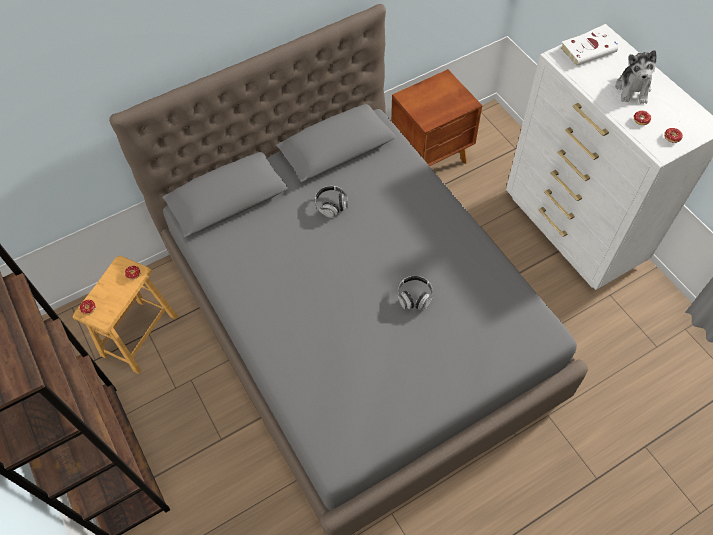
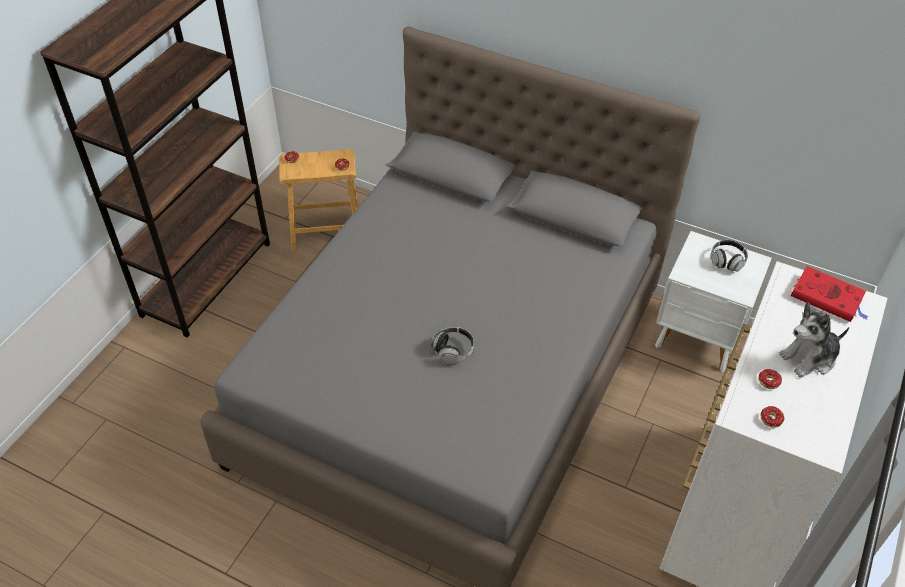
camera: 55 degrees right, 10 degrees down
headphones [315,186,348,218] -> headphones moved to [711,240,748,272]
brown nightstand [391,69,482,166] -> white nightstand [655,231,772,372]
white book [560,28,618,66] -> red book [791,266,869,322]

